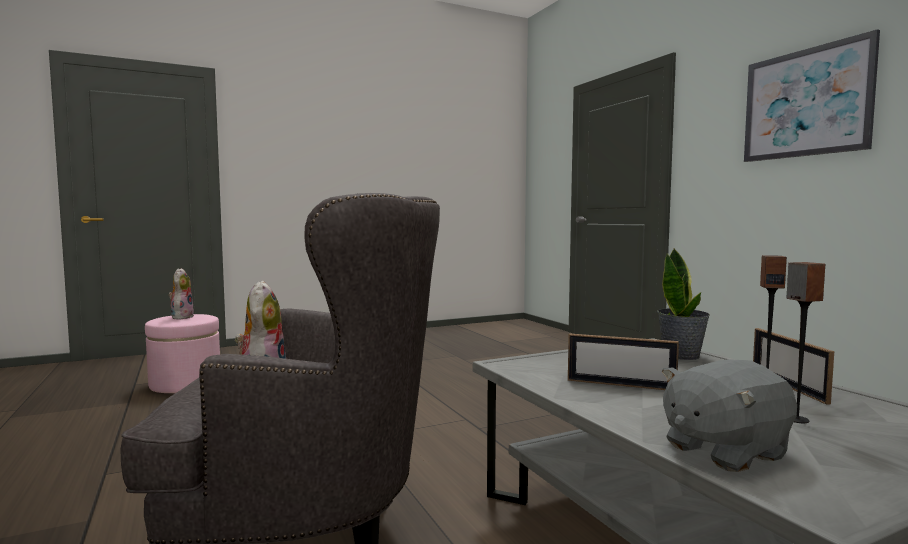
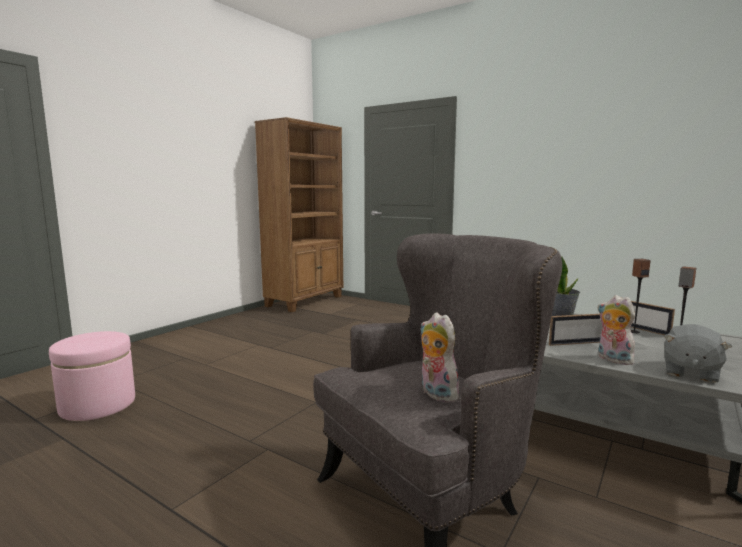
camera: 30 degrees left, 5 degrees up
plush toy [168,268,194,320] -> plush toy moved to [597,295,635,365]
picture [744,29,880,162] -> none
none -> brown bookcase [255,117,343,312]

